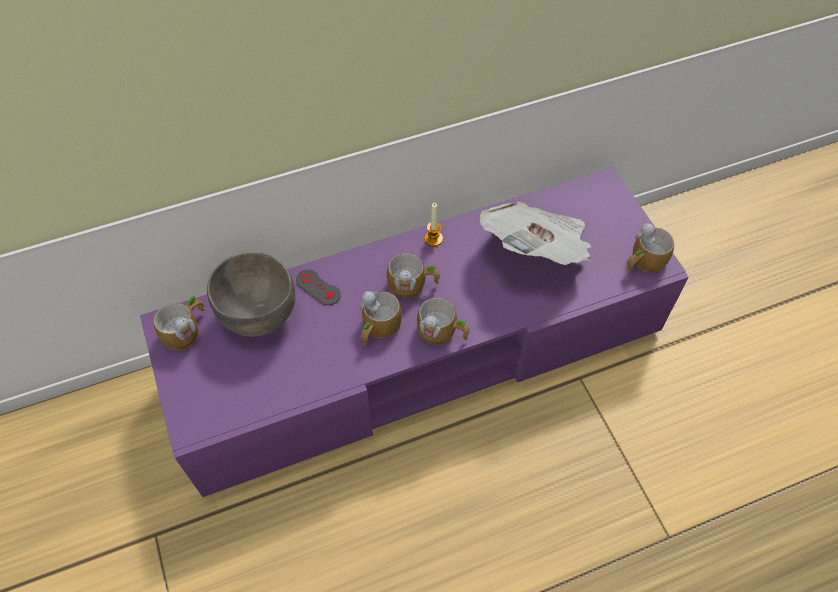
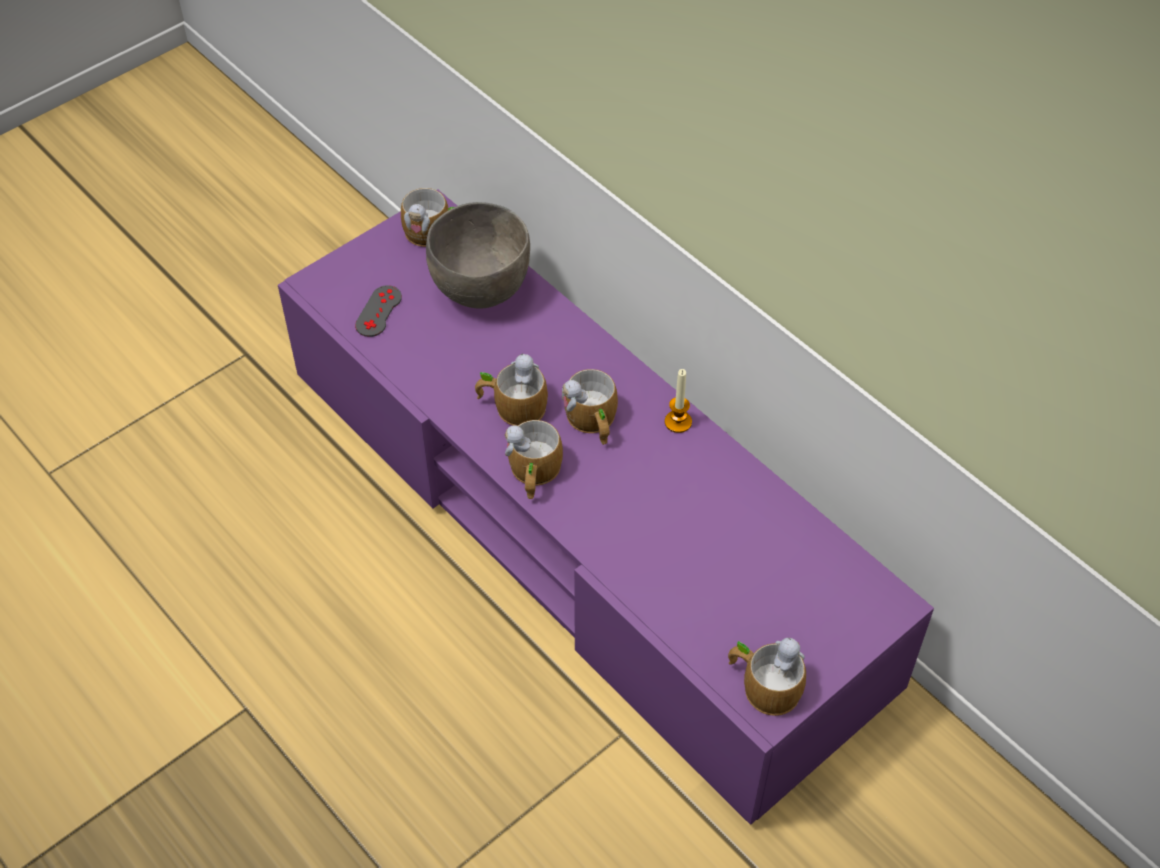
camera: 70 degrees right, 5 degrees down
grey game controller [296,270,341,305] -> grey game controller moved to [355,285,402,337]
newspaper [480,201,591,265] -> none

